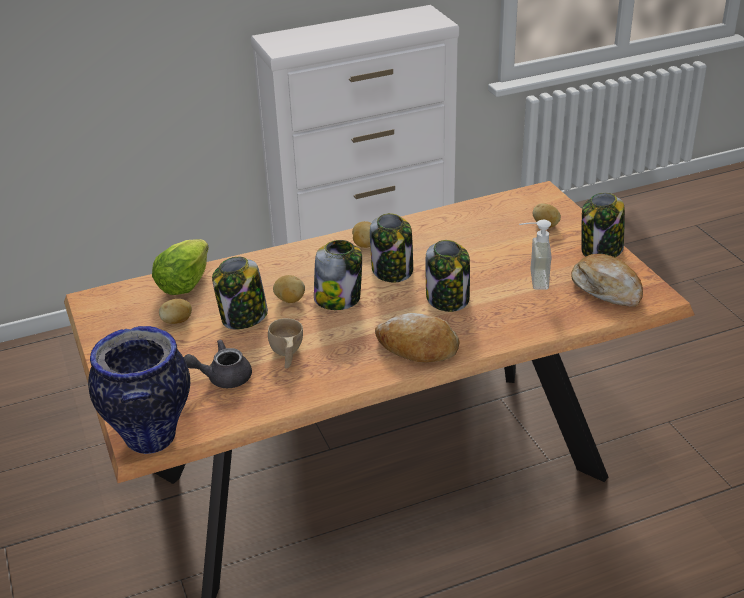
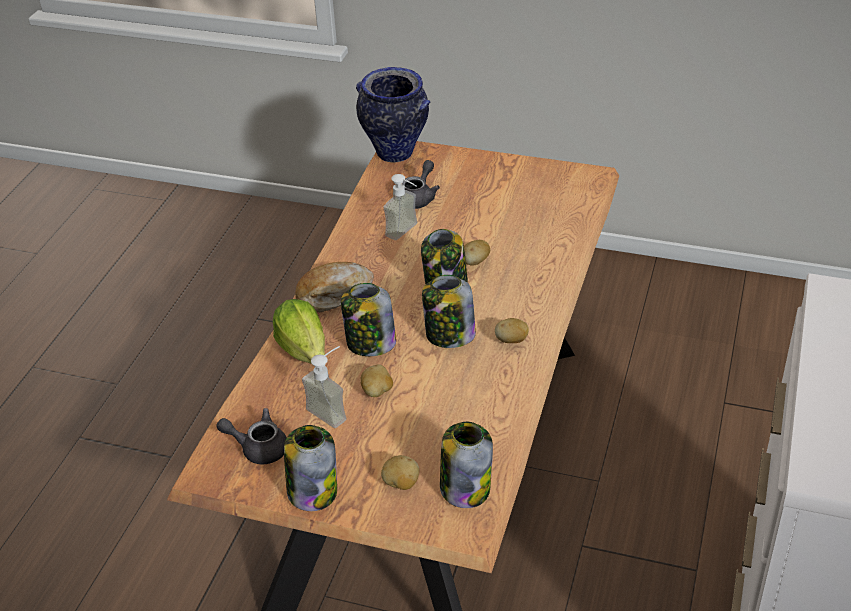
camera: 130 degrees right, 5 degrees up
lettuce [152,239,209,295] -> lettuce moved to [273,299,325,364]
potato [159,299,192,324] -> potato moved to [360,365,393,397]
jar [212,257,268,330] -> jar moved to [440,422,493,508]
beige cup [268,318,303,369] -> soap dispenser [383,174,417,240]
bread [571,254,643,307] -> grey teapot [216,408,287,464]

